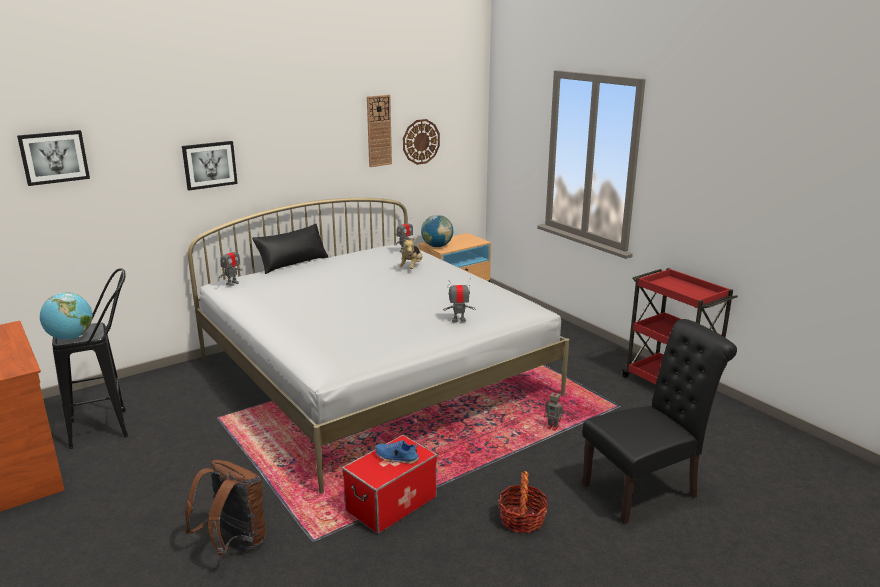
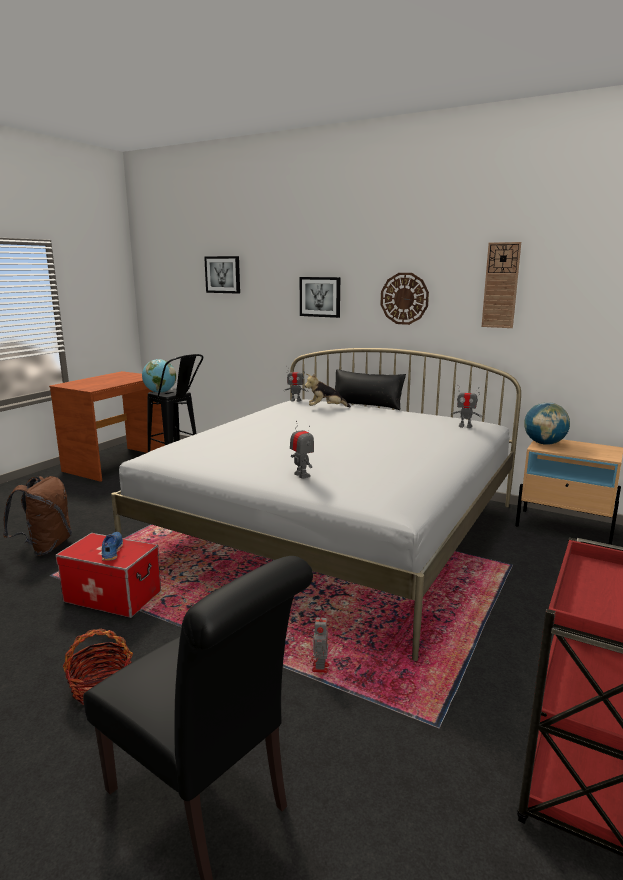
camera: 65 degrees right, 5 degrees down
plush toy [399,237,423,269] -> plush toy moved to [304,374,351,407]
wall clock [403,119,440,165] -> wall clock moved to [380,273,429,325]

